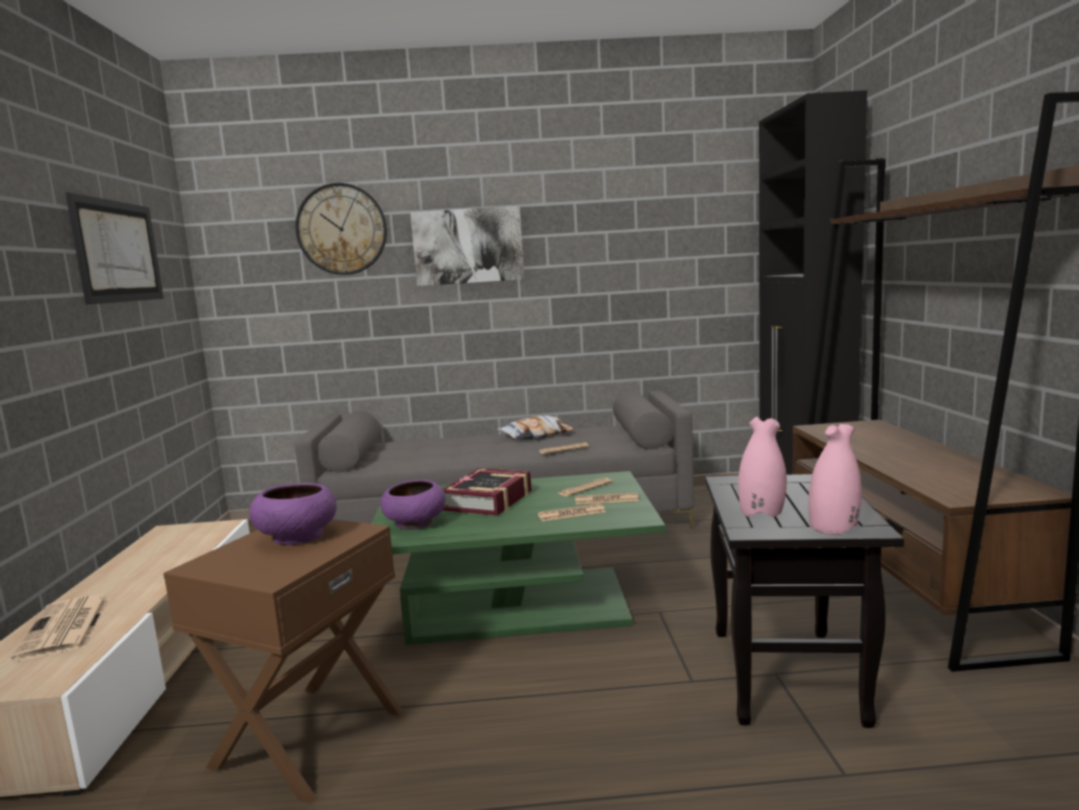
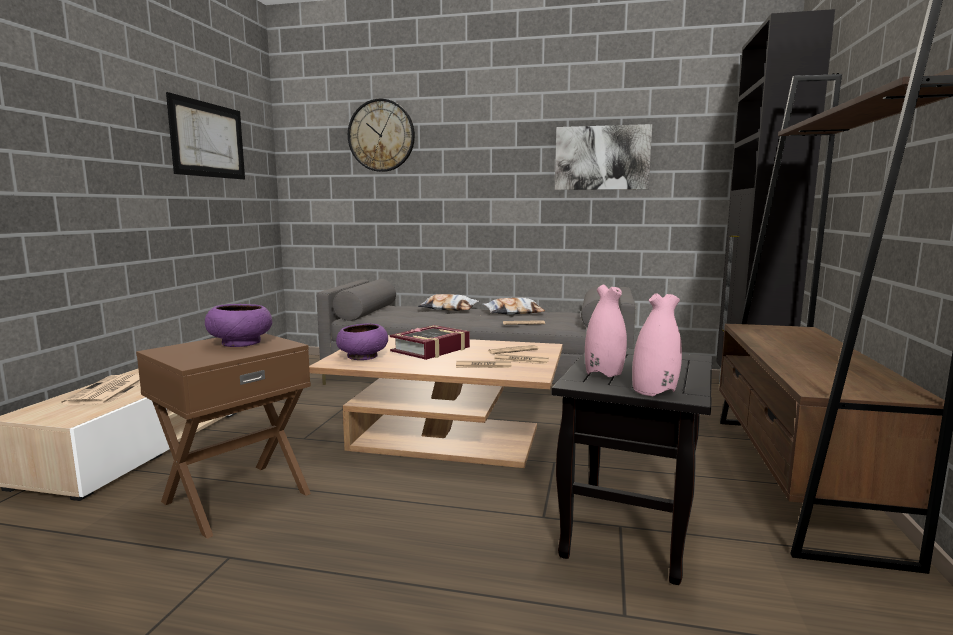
camera: 15 degrees right, 0 degrees up
green coffee table [371,471,666,645] -> brown coffee table [309,335,563,468]
picture [410,206,524,286] -> picture moved to [555,124,652,190]
none -> pillow [418,294,479,311]

